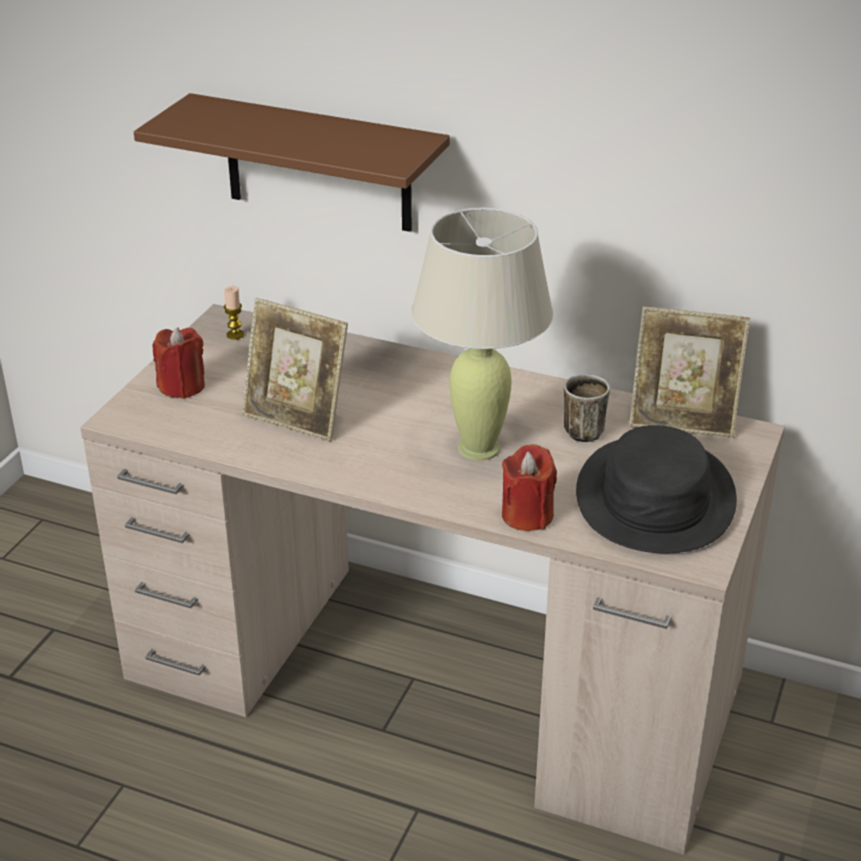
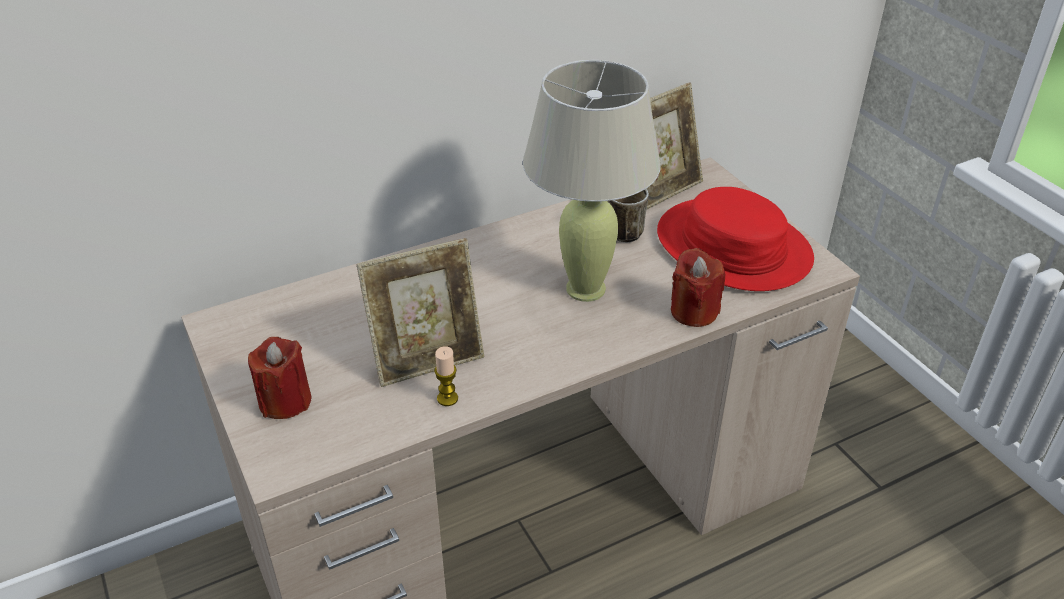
camera: 50 degrees left, 5 degrees up
brown shelf [134,93,450,232] -> none
candle [224,286,244,340] -> candle moved to [434,346,458,406]
black hat [576,425,737,554] -> red hat [657,187,814,291]

